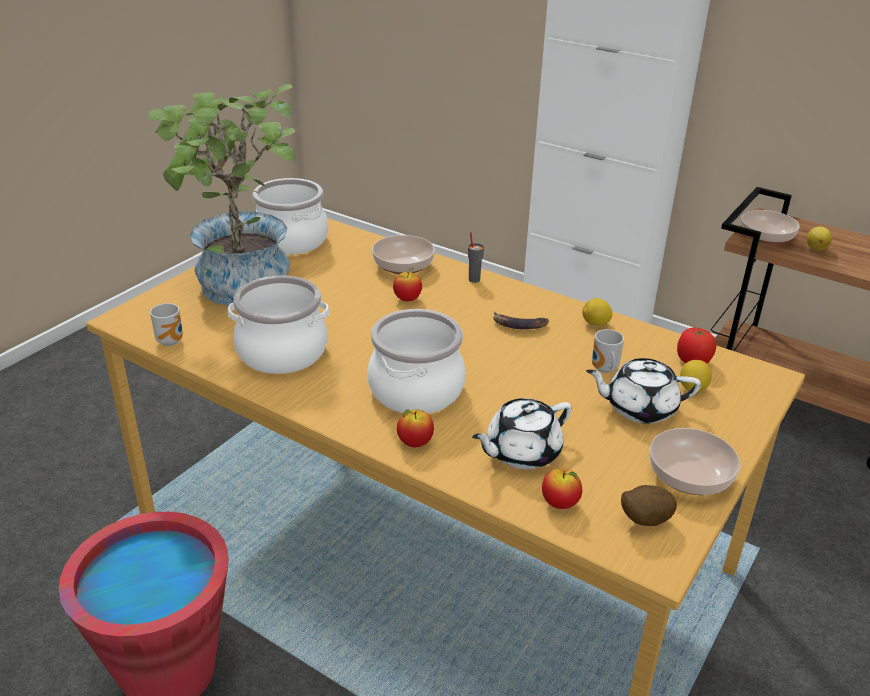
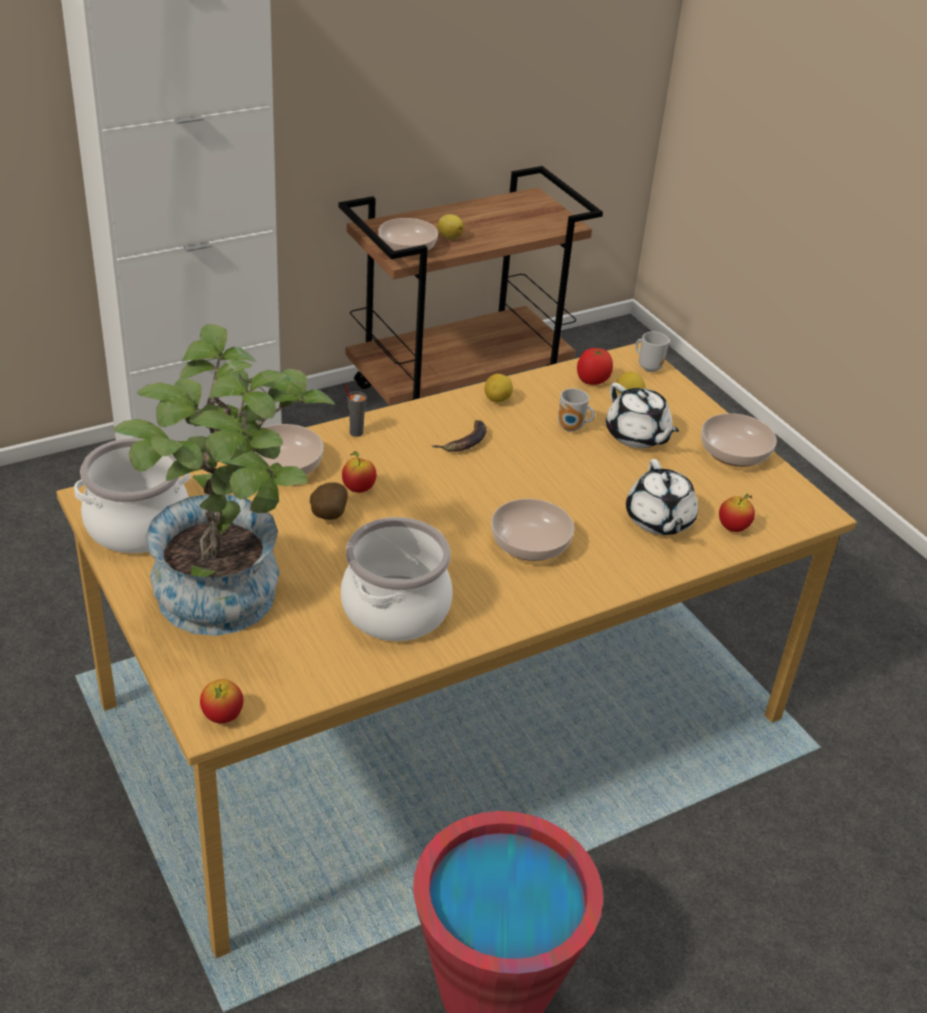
camera: 65 degrees left, 5 degrees up
mug [150,303,183,346] -> mug moved to [635,332,669,372]
cooking pot [367,309,466,414] -> bowl [491,499,574,561]
apple [397,409,434,447] -> apple moved to [200,679,243,723]
white teapot [586,358,701,424] -> white teapot turned 60 degrees counterclockwise [606,383,679,448]
potato [621,485,677,526] -> potato moved to [310,482,348,520]

